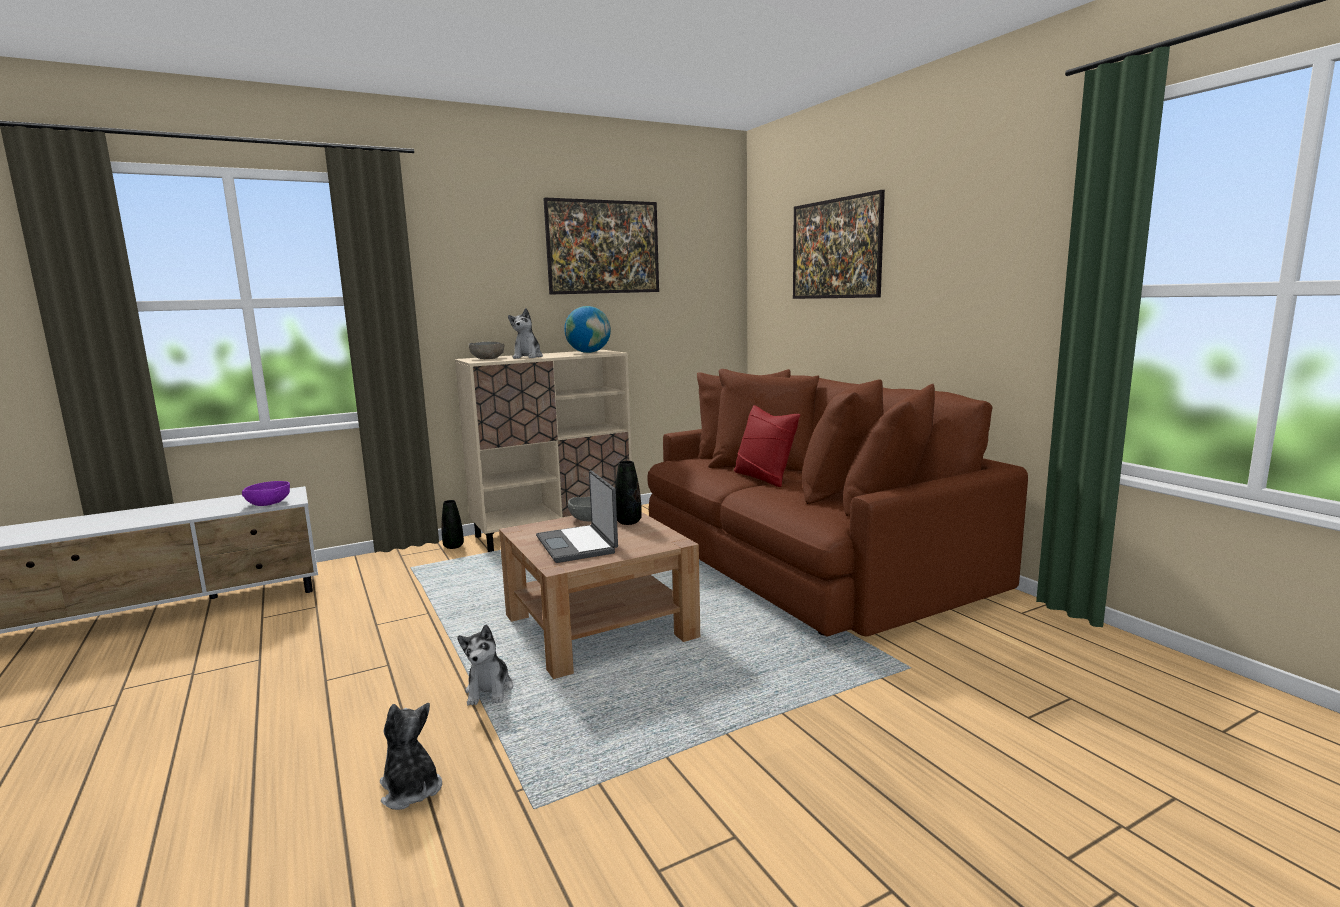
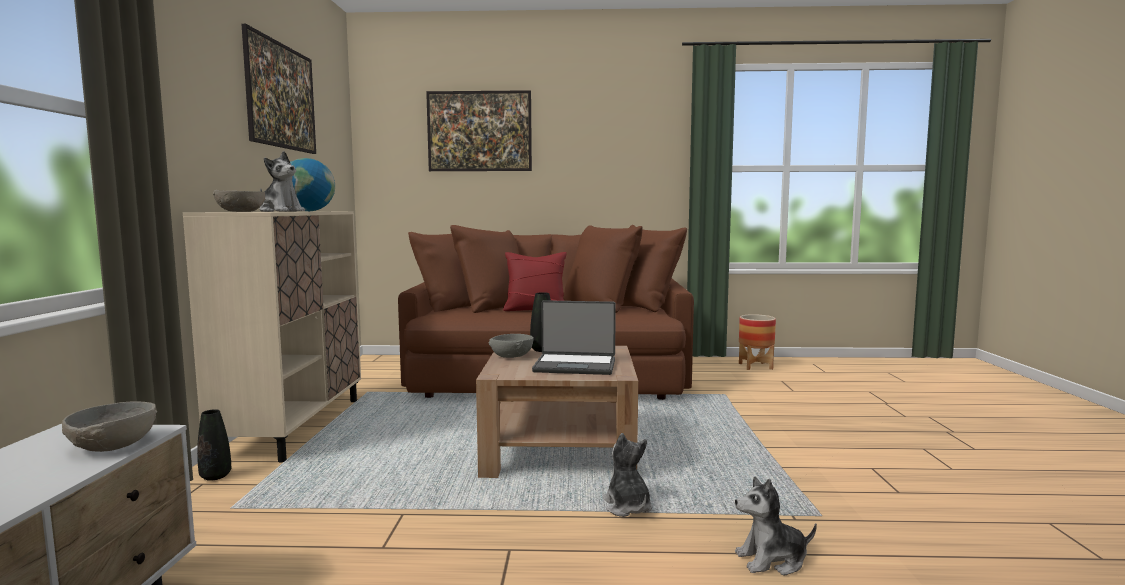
camera: 60 degrees left, 5 degrees down
purple bowl [242,481,290,506] -> grey bowl [62,401,157,452]
plush toy [457,625,513,706] -> plush toy turned 135 degrees counterclockwise [603,433,652,517]
none -> planter [739,314,776,370]

